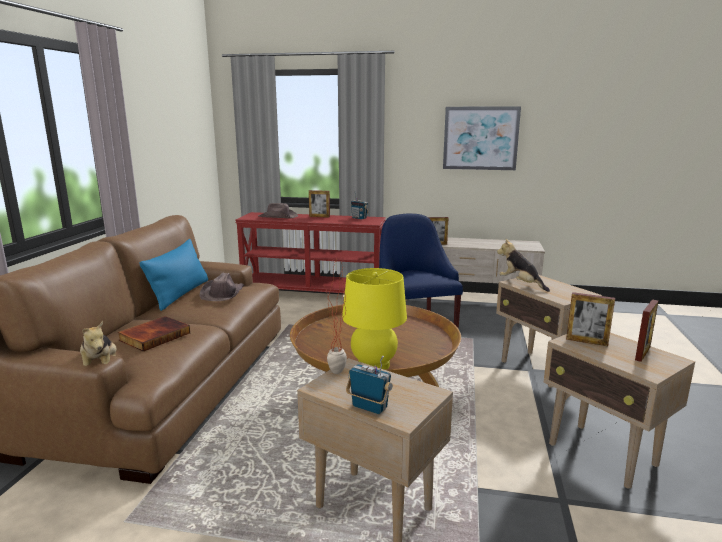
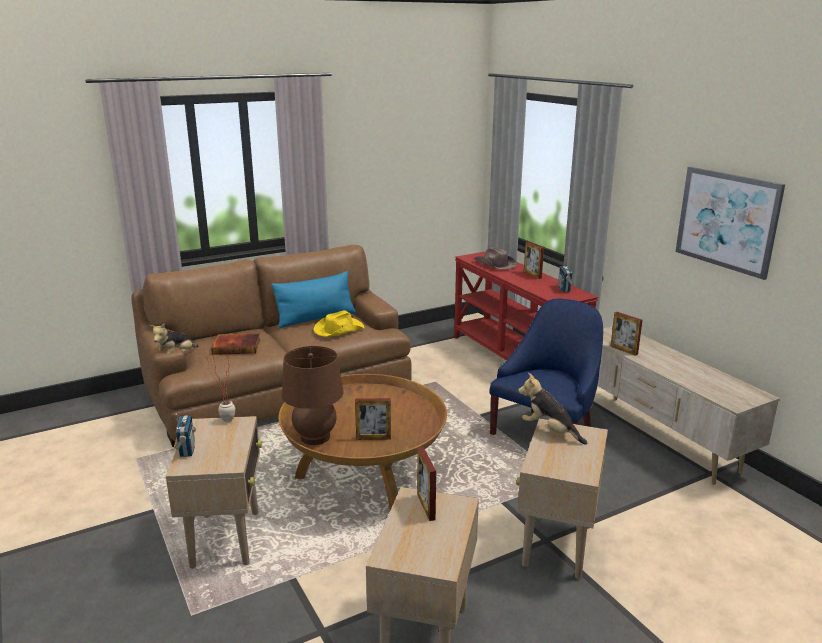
camera: 50 degrees right, 5 degrees up
brown hat [199,273,245,301] -> yellow hat [313,310,365,337]
yellow table lamp [342,268,407,370] -> brown table lamp [282,346,344,445]
plush toy [497,238,550,292] -> plush toy turned 60 degrees counterclockwise [518,373,587,445]
picture frame [635,299,658,362] -> picture frame moved to [355,398,391,440]

